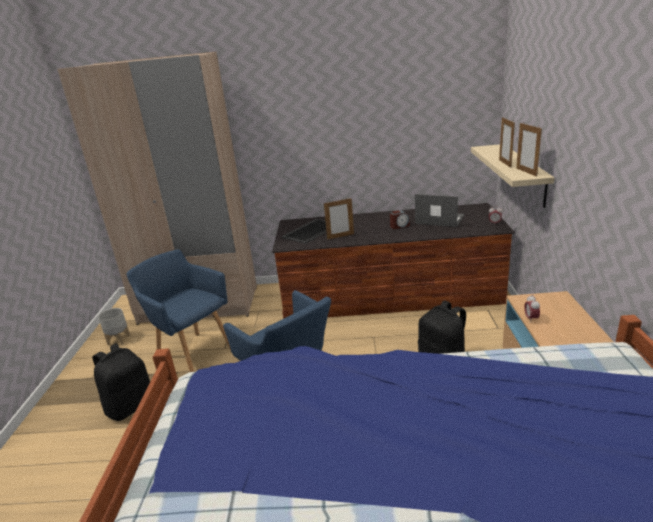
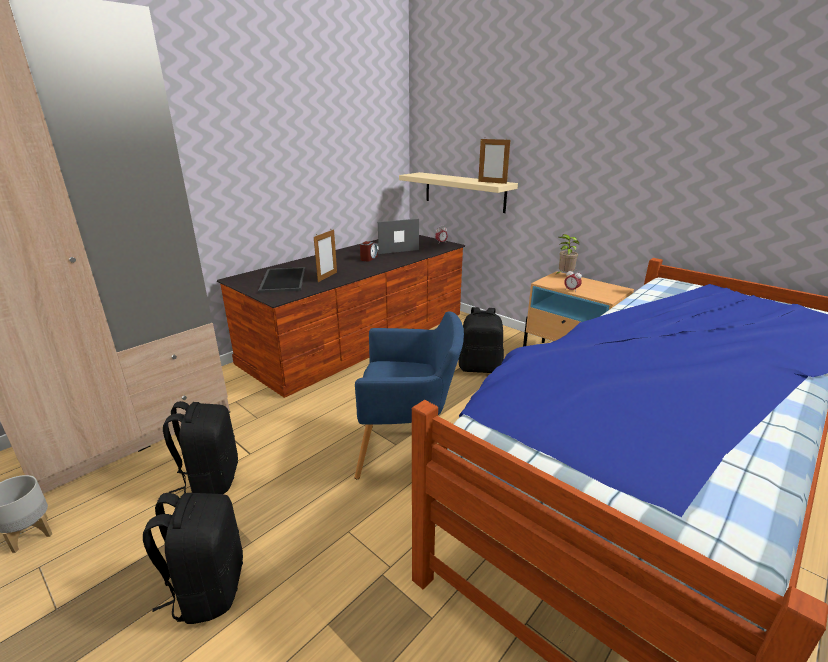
camera: 50 degrees left, 0 degrees up
blue armchair [126,250,231,372] -> black backpack [163,401,238,494]
picture frame [499,117,515,168] -> none
none -> potted plant [555,234,580,275]

